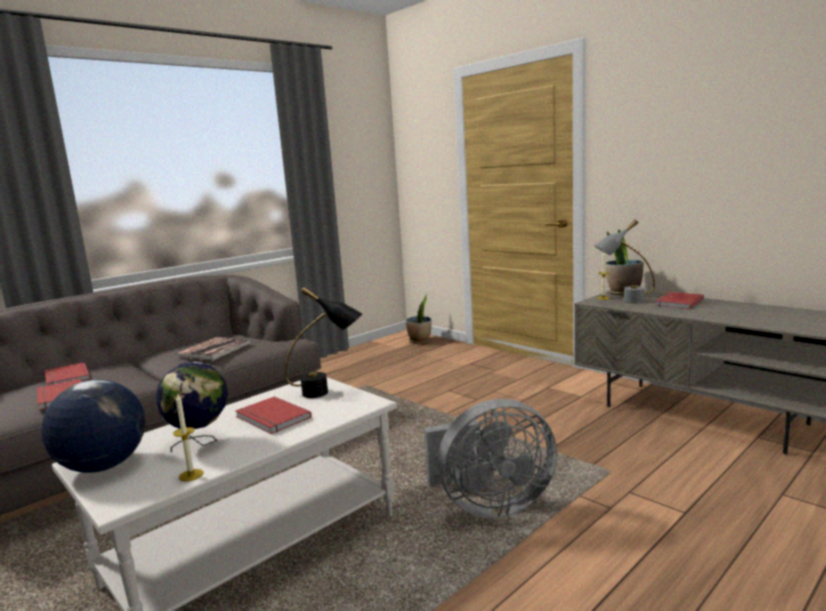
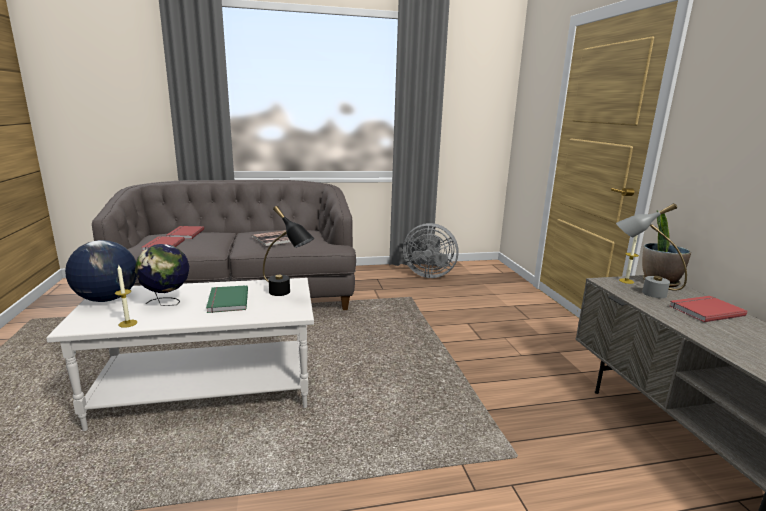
camera: 30 degrees right, 5 degrees up
red book [235,396,312,434] -> green book [206,285,248,313]
potted plant [406,293,432,344] -> none
grey fan [424,399,557,518] -> grey fan moved to [403,223,459,278]

